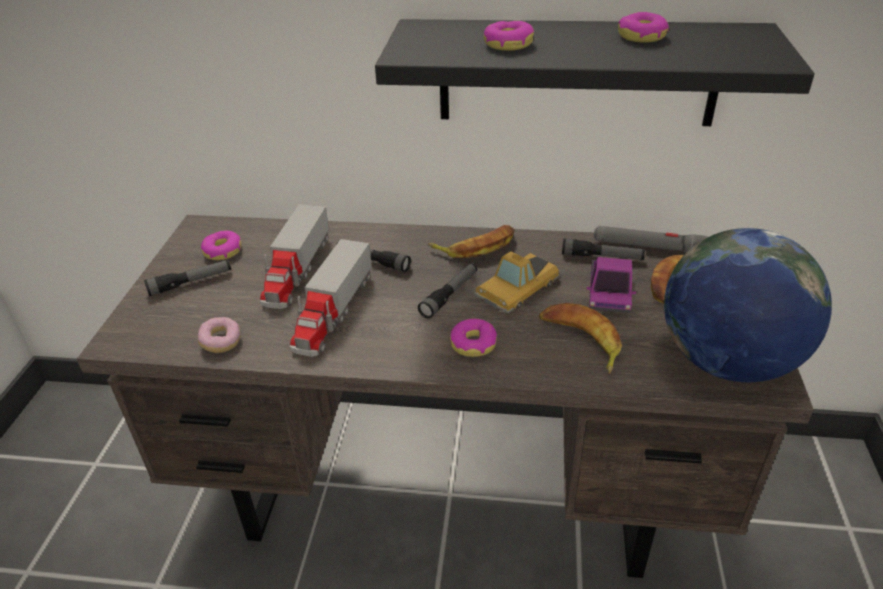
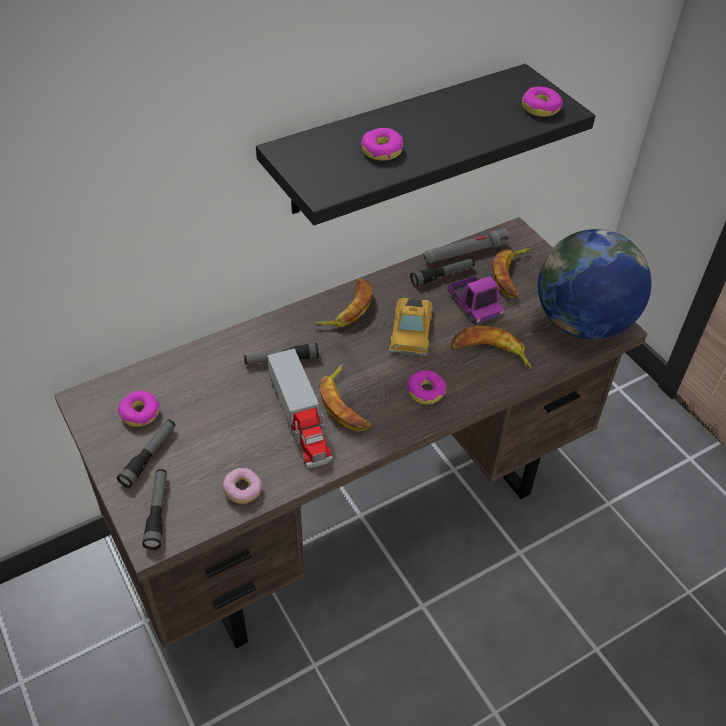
camera: 40 degrees left, 10 degrees up
toy truck [260,204,329,309] -> none
flashlight [418,263,477,318] -> flashlight moved to [142,469,167,550]
donut [618,12,669,43] -> donut moved to [522,86,563,117]
none -> banana [320,364,371,431]

